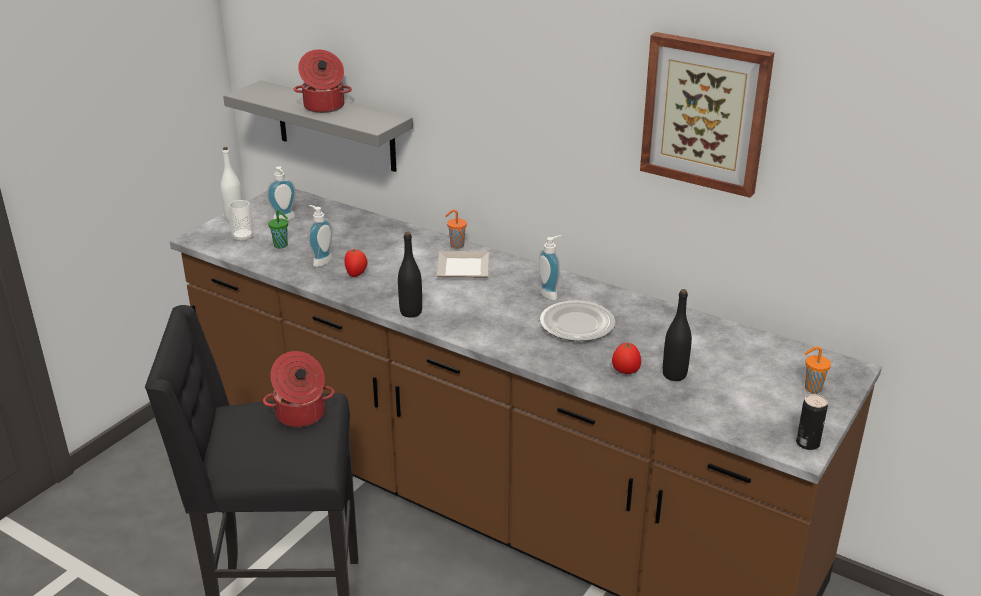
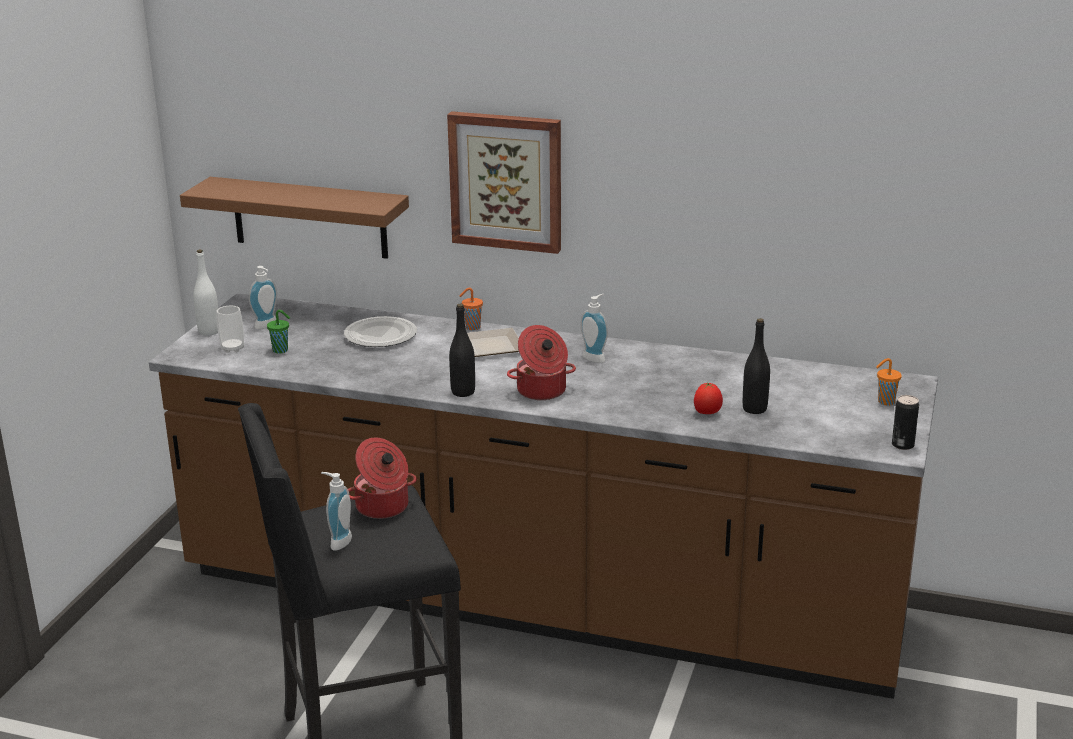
camera: 15 degrees left, 5 degrees down
grey shelf [223,80,413,172] -> brown shelf [180,177,409,259]
cooking pot [294,49,352,113] -> cooking pot moved to [507,325,576,400]
soap dispenser [308,205,333,267] -> soap dispenser moved to [321,472,352,551]
tomato [344,248,367,277] -> none
plate [540,301,616,341] -> plate moved to [344,316,417,347]
picture [640,32,774,198] -> picture moved to [447,111,561,254]

